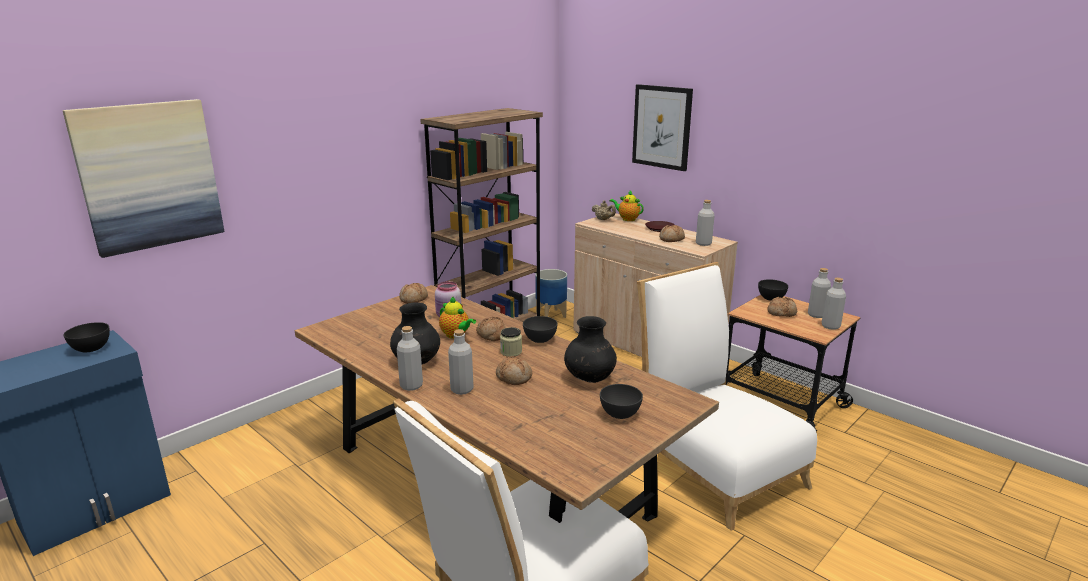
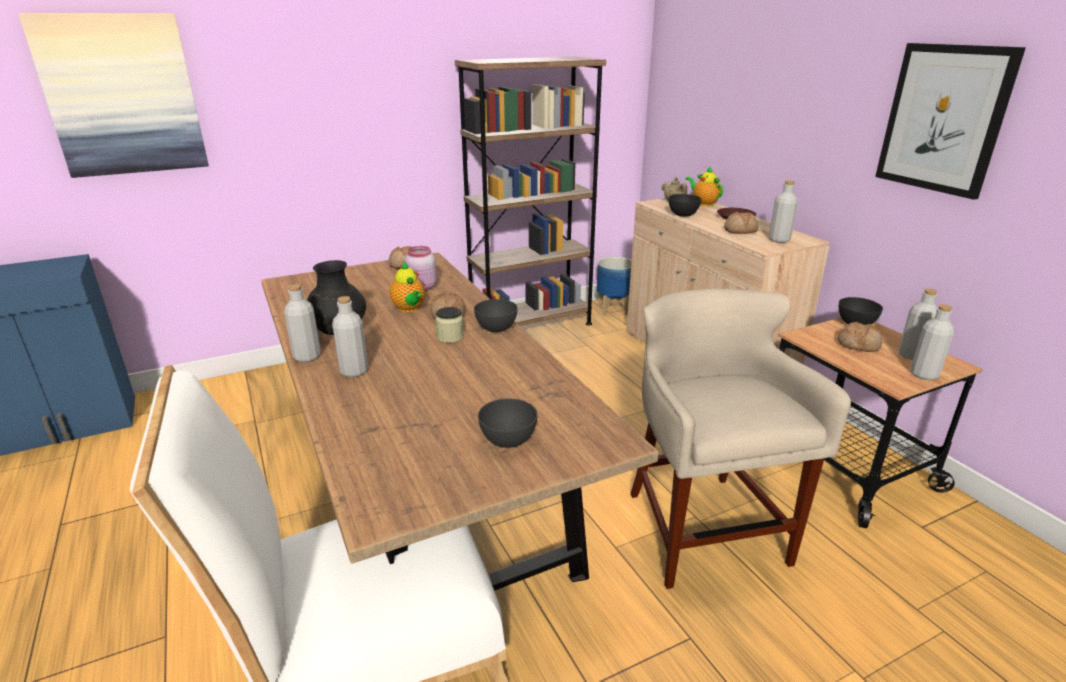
camera: 20 degrees right, 5 degrees up
black bowl [63,322,110,352] -> black bowl moved to [668,194,702,217]
bread [496,356,532,385] -> none
black vase [564,316,617,383] -> none
picture [632,84,693,171] -> picture moved to [875,43,1026,200]
white chair [637,262,817,531] -> beige stool [630,289,851,589]

